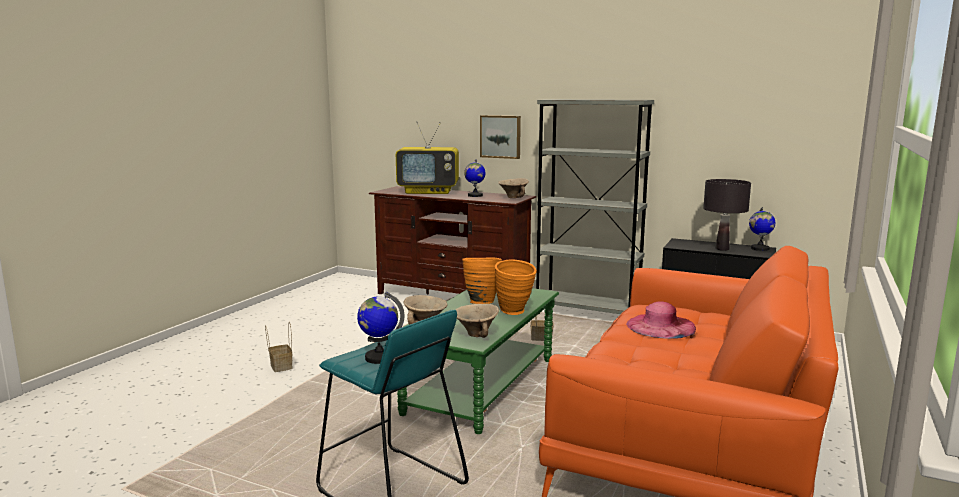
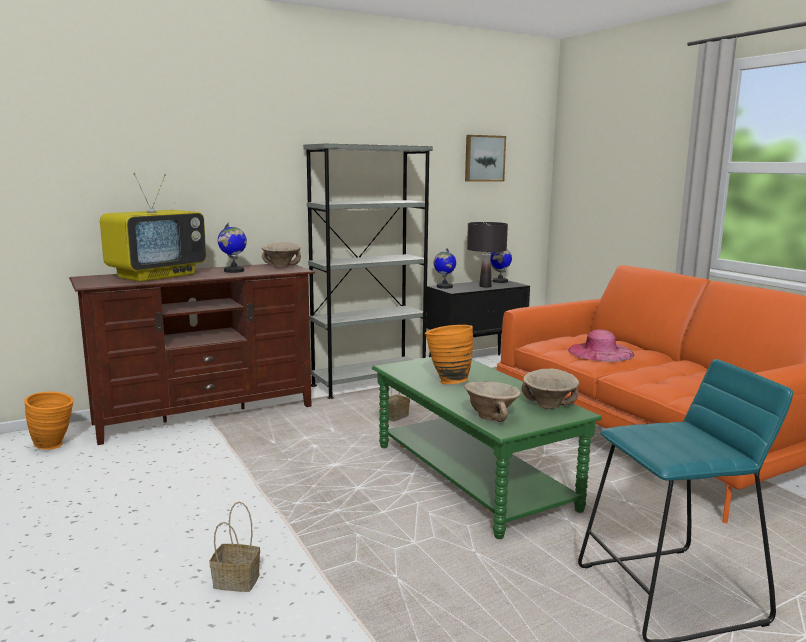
camera: 55 degrees left, 0 degrees up
globe [357,292,404,364] -> globe moved to [434,248,456,289]
picture [480,115,521,159] -> picture moved to [465,135,506,182]
orange vase [495,259,537,315] -> orange vase moved to [24,391,74,450]

